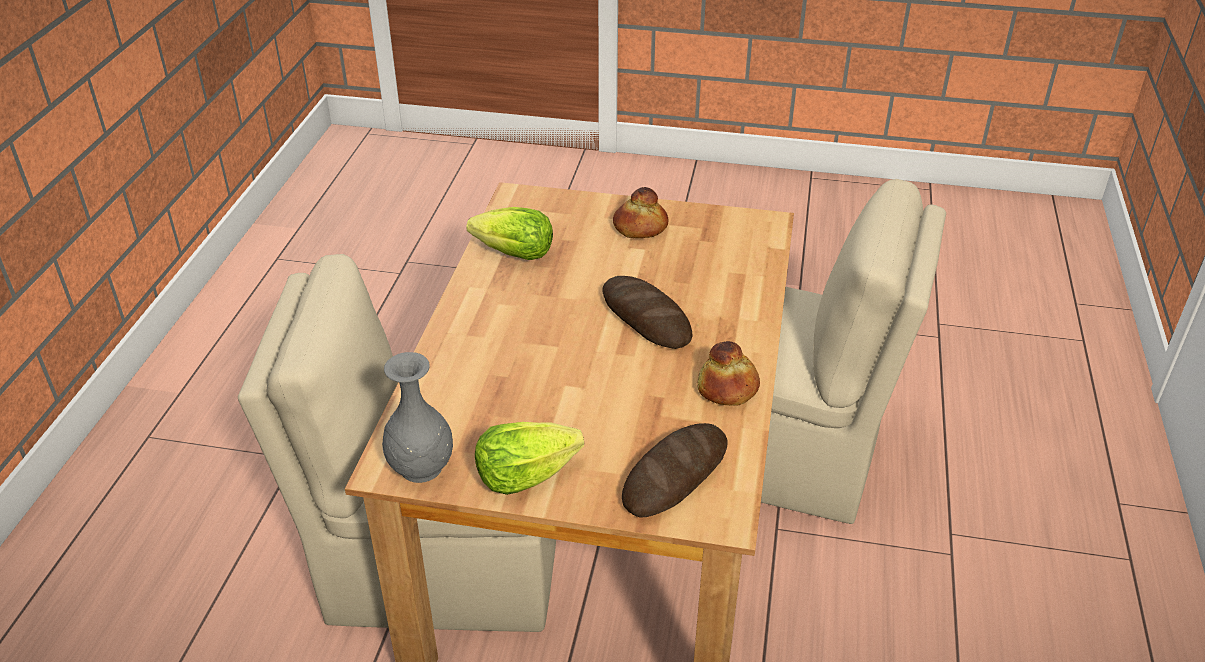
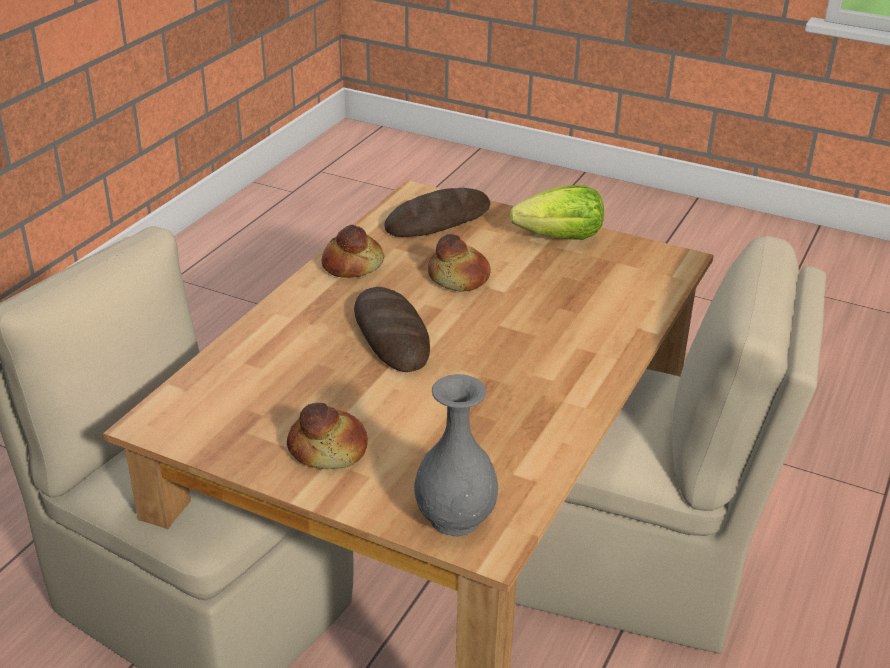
camera: 165 degrees left, 5 degrees down
grey vase [382,352,453,483] -> grey vase moved to [414,374,498,536]
lettuce [466,207,553,260] -> none
none -> bread [428,234,491,292]

